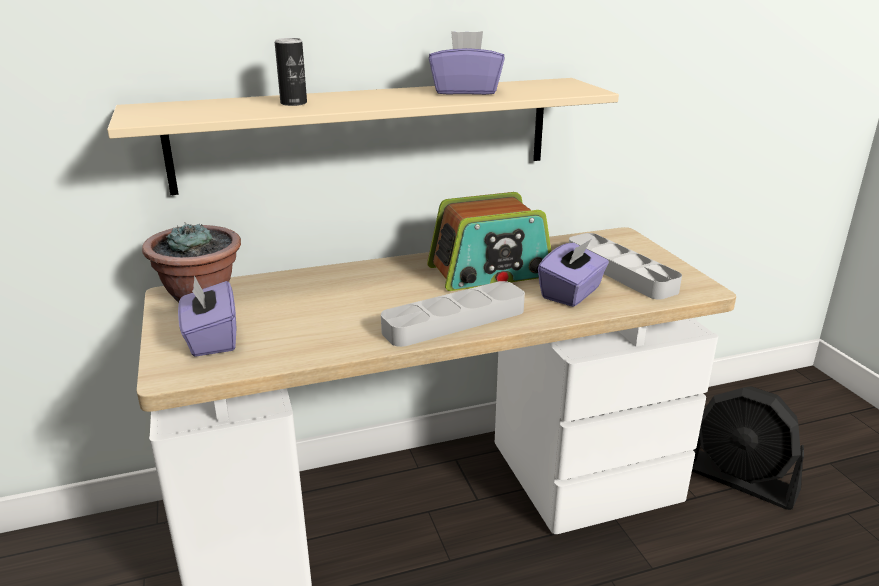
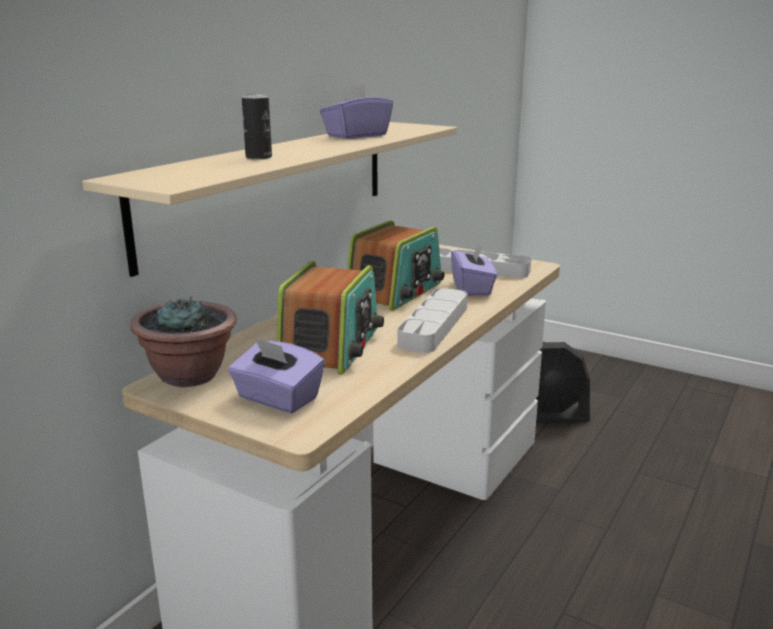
camera: 40 degrees left, 5 degrees down
none -> radio [276,261,384,375]

